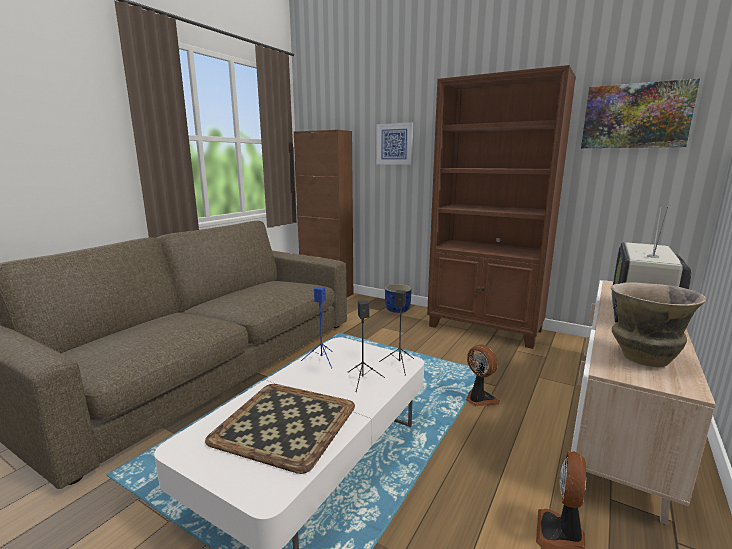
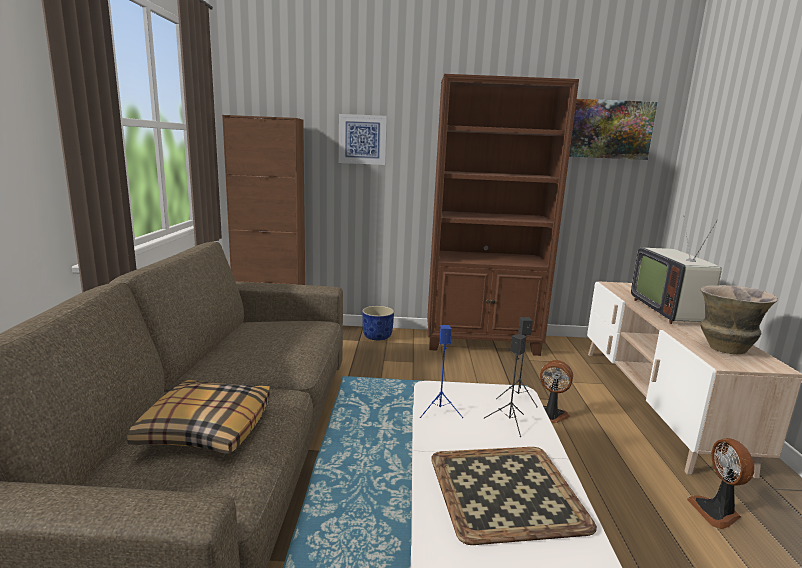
camera: 30 degrees left, 0 degrees up
none -> pillow [127,380,270,454]

